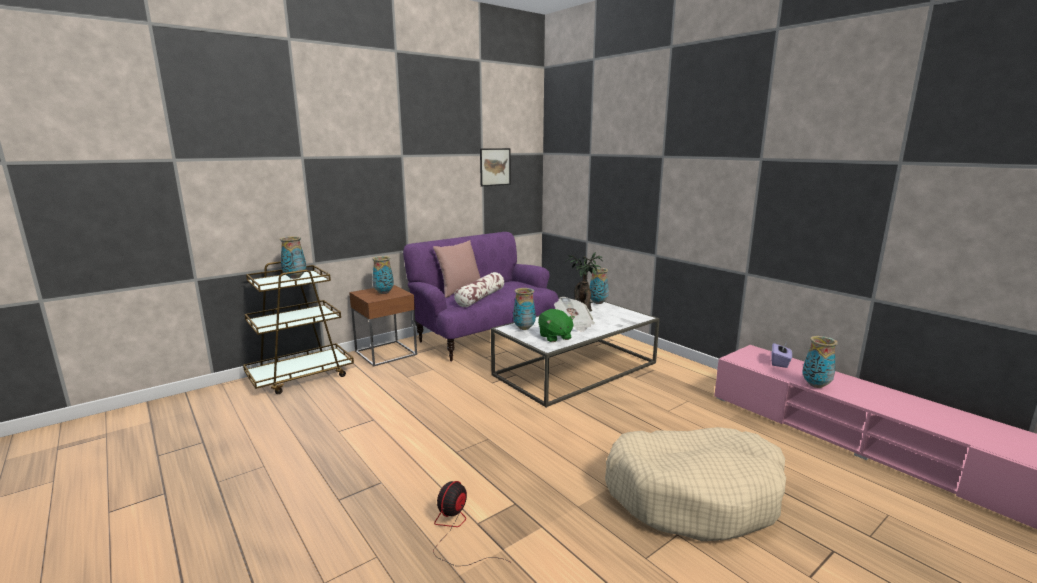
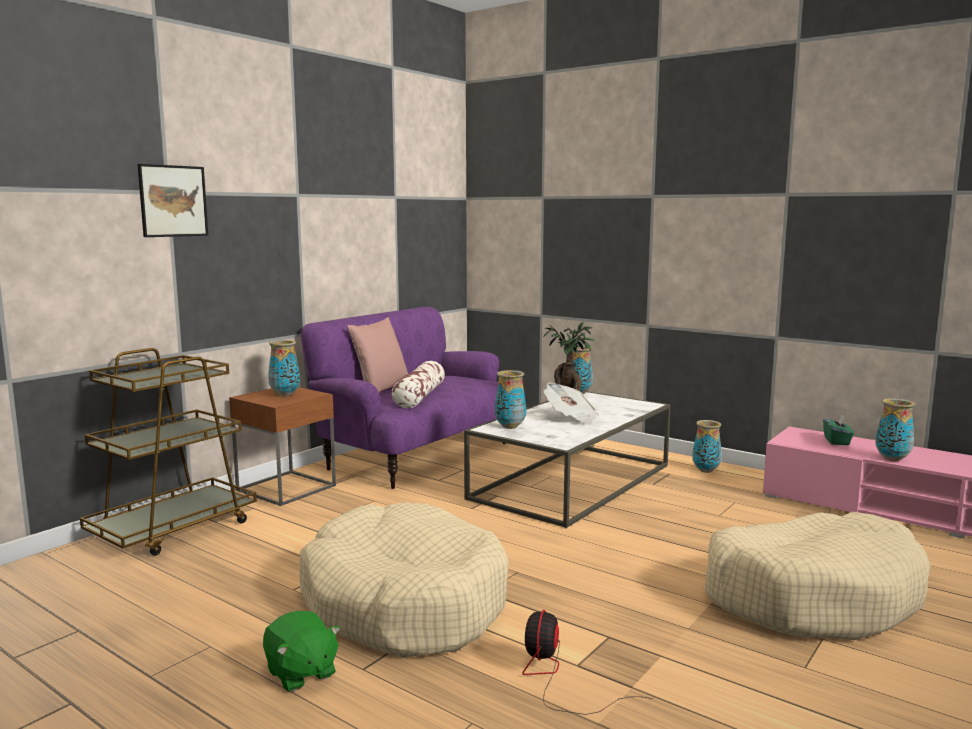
camera: 15 degrees left, 5 degrees down
vase [280,236,306,279] -> vase moved to [692,420,722,473]
picture [480,148,511,186] -> picture moved to [137,164,208,237]
green plush toy [538,309,575,342] -> green plush toy moved to [263,611,341,692]
purple tissue box [771,342,792,368] -> green tissue box [823,415,854,445]
none -> beige dog bed [299,503,509,658]

